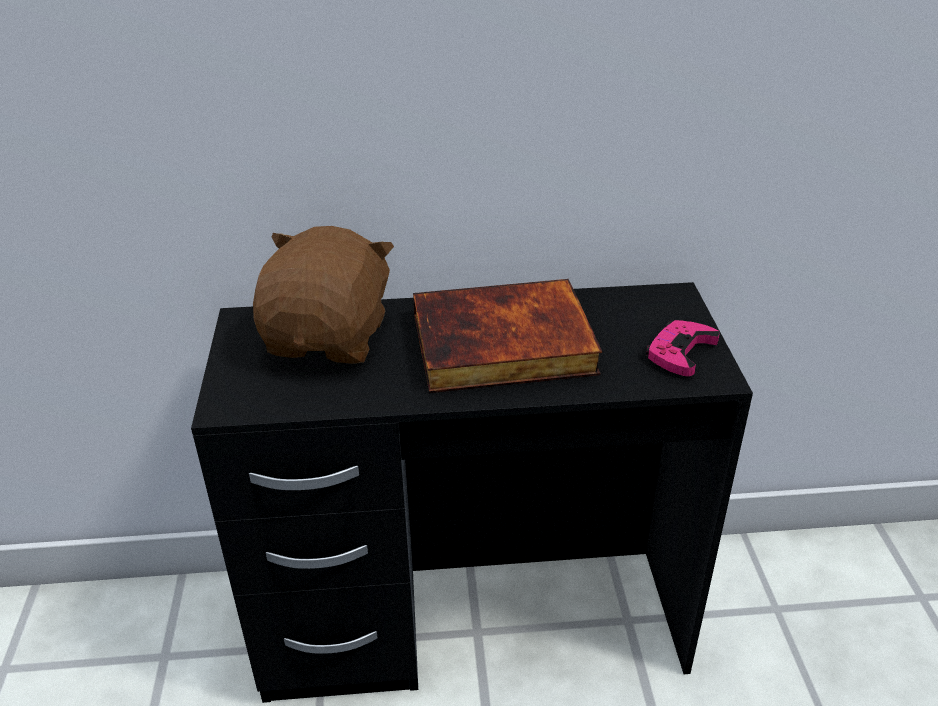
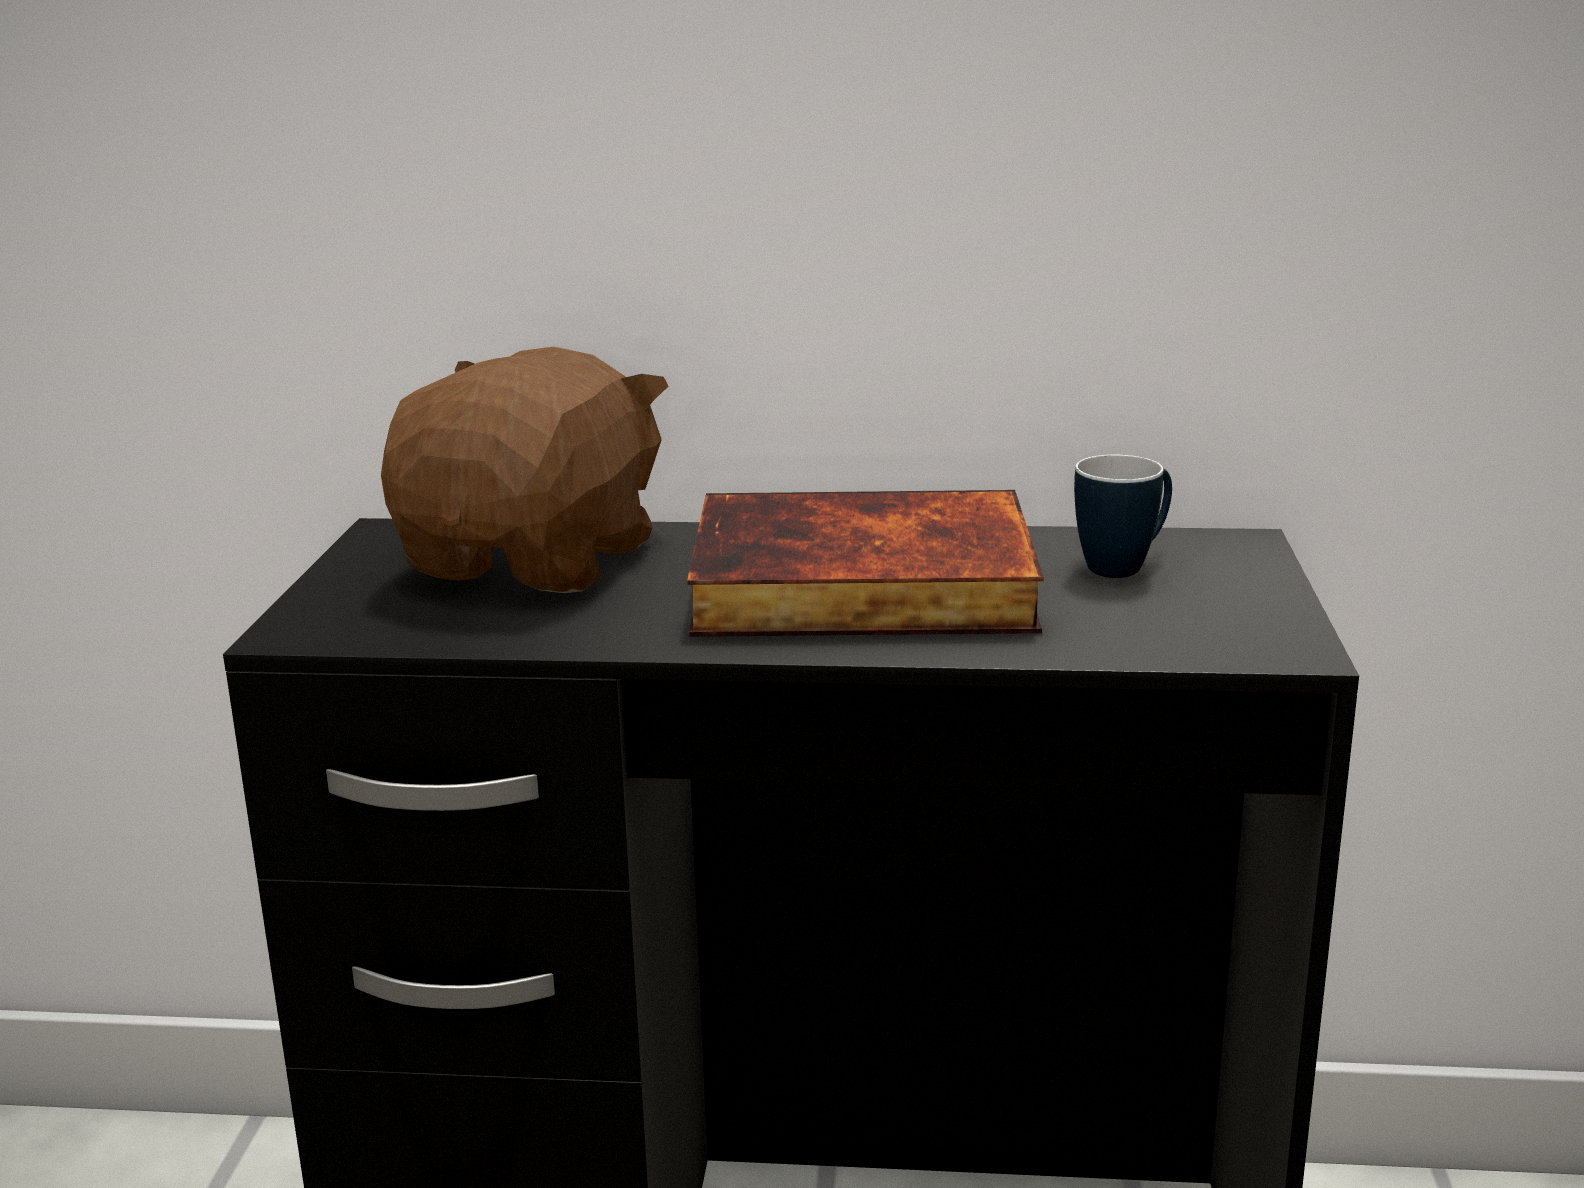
camera: 10 degrees right, 15 degrees down
pink game controller [646,320,720,377] -> none
none -> mug [1074,454,1172,578]

